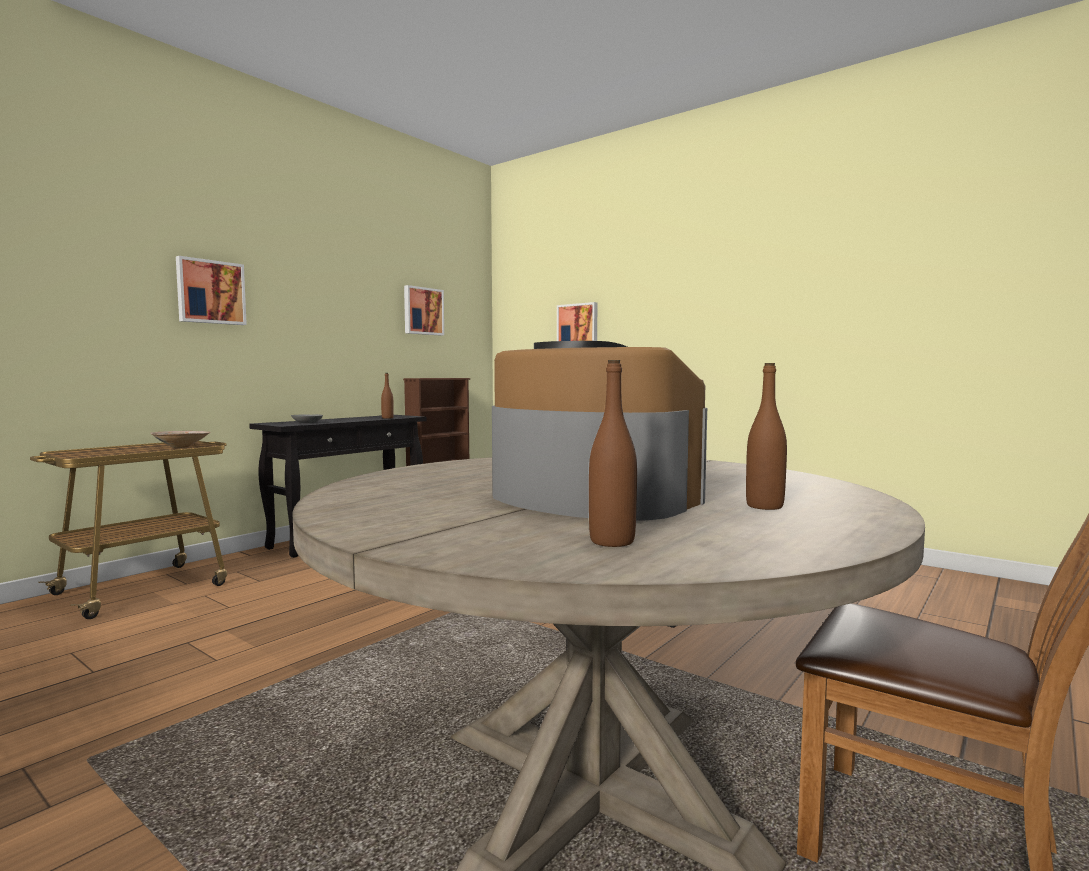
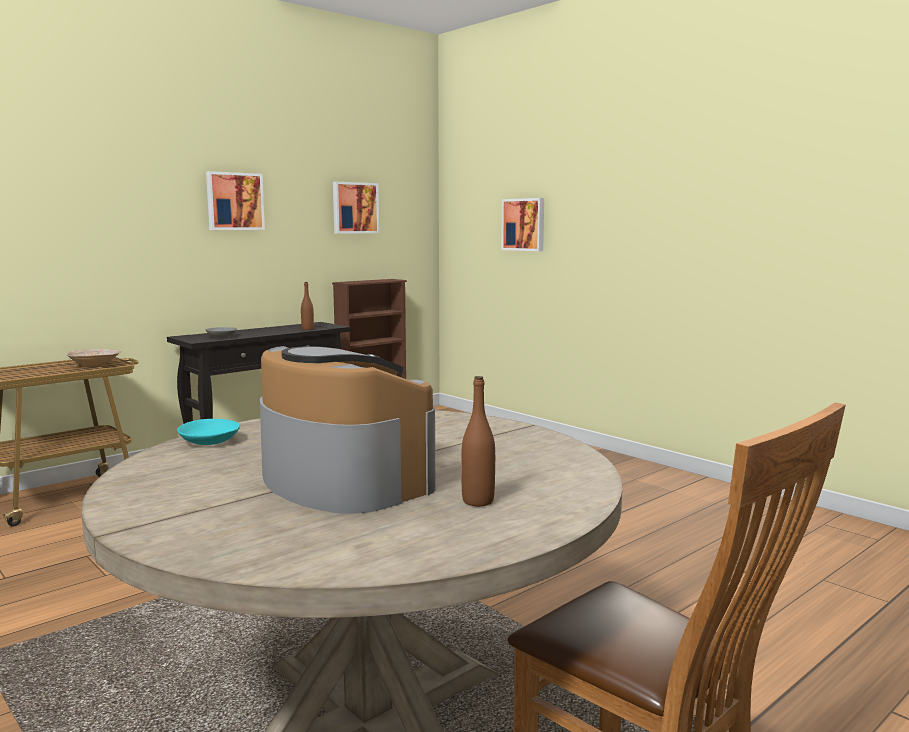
camera: 10 degrees right, 5 degrees up
picture [176,256,247,325] -> picture moved to [206,171,265,230]
brown bottle [589,360,637,547] -> none
none -> turquoise bowl [177,419,240,445]

